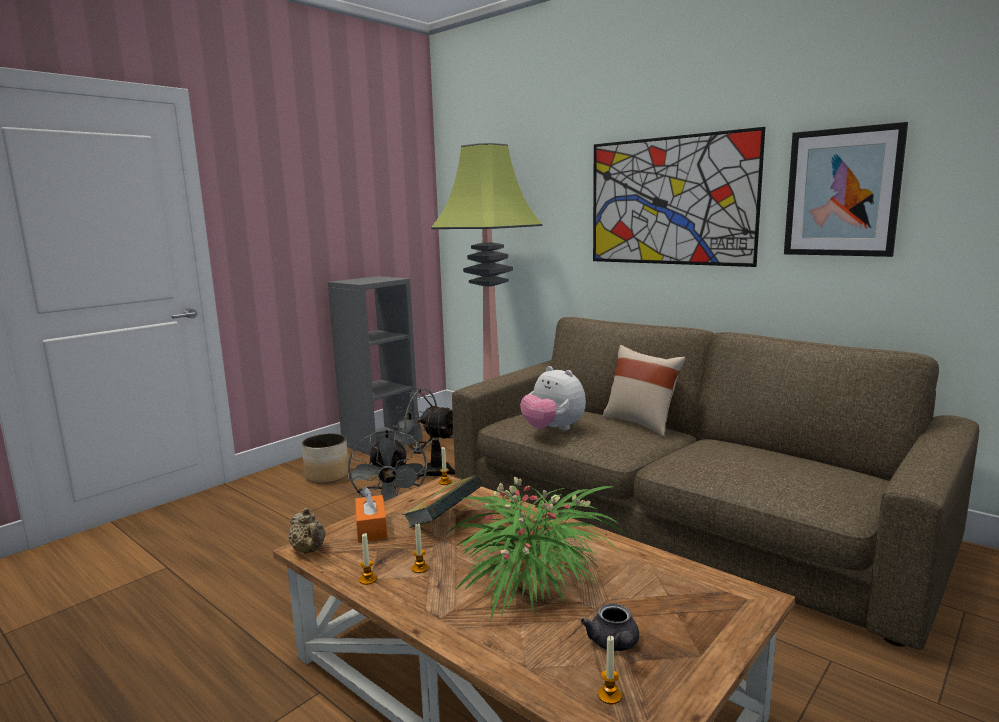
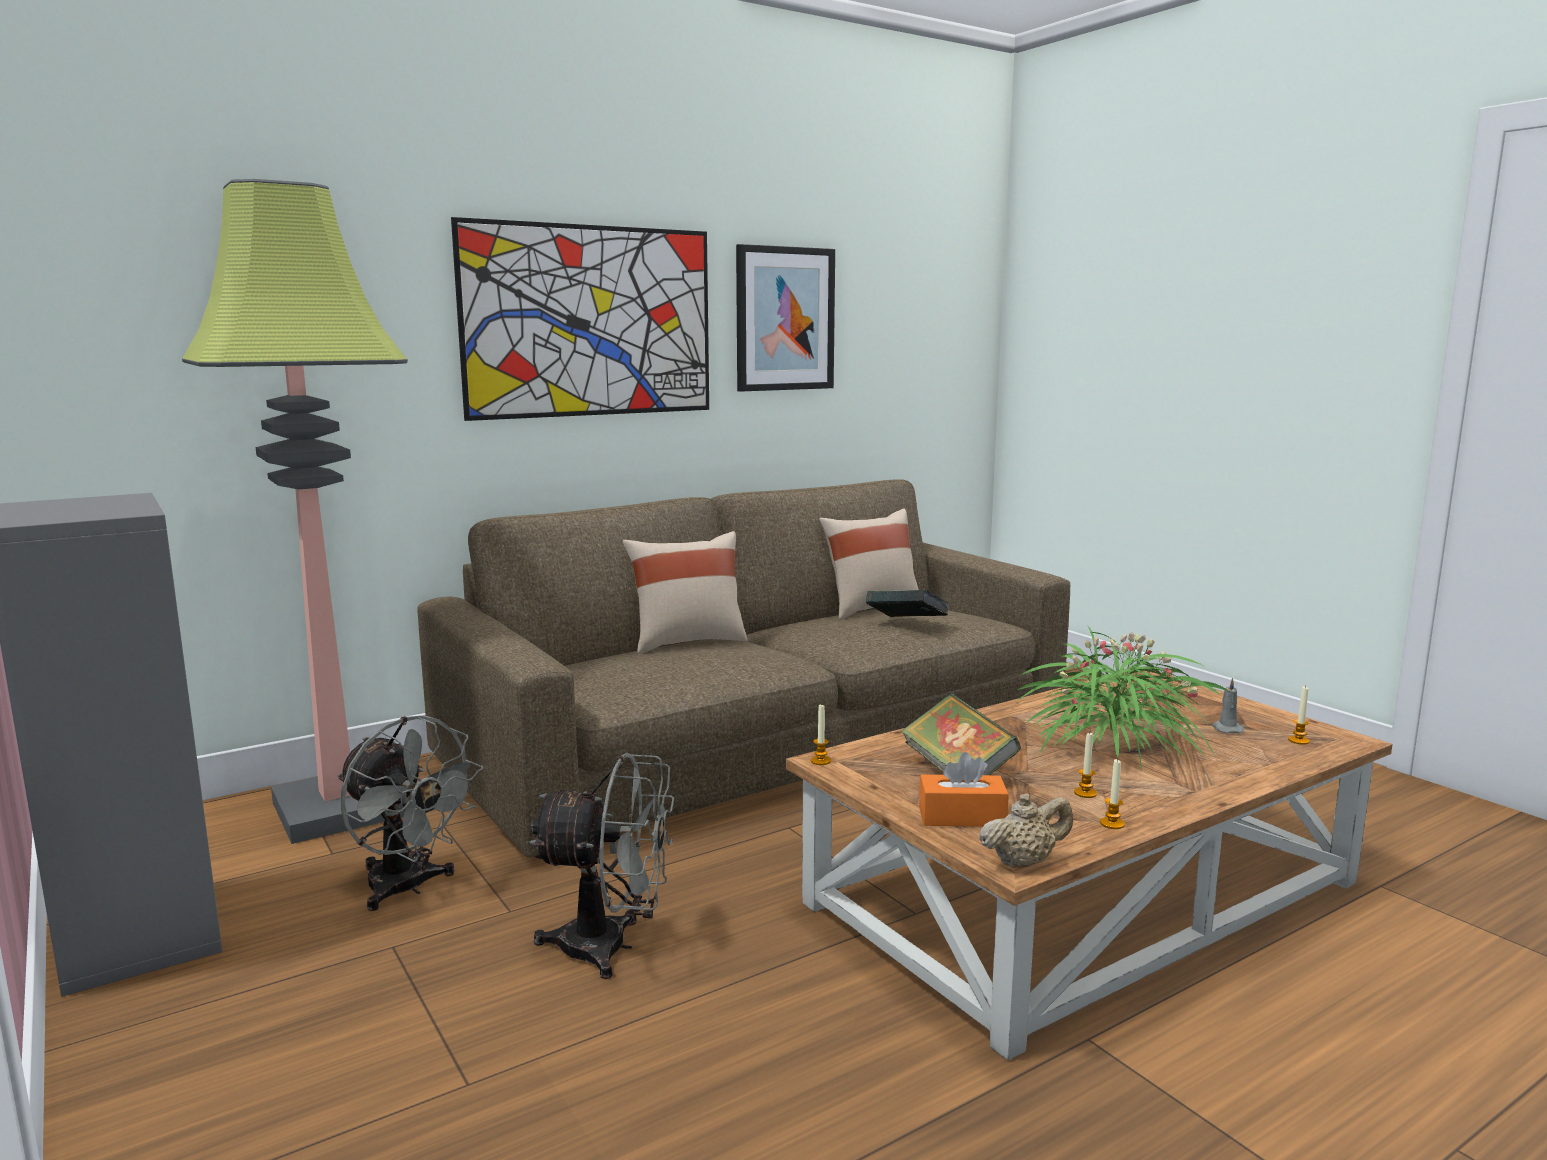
camera: 75 degrees left, 0 degrees up
planter [302,433,348,484] -> none
grey fan [392,388,455,480] -> grey fan turned 90 degrees counterclockwise [338,716,483,911]
plush toy [520,366,586,430] -> none
grey teapot [581,603,639,651] -> grey candle [1212,678,1244,734]
none -> beige pillow [819,509,919,620]
none -> book [866,590,949,617]

